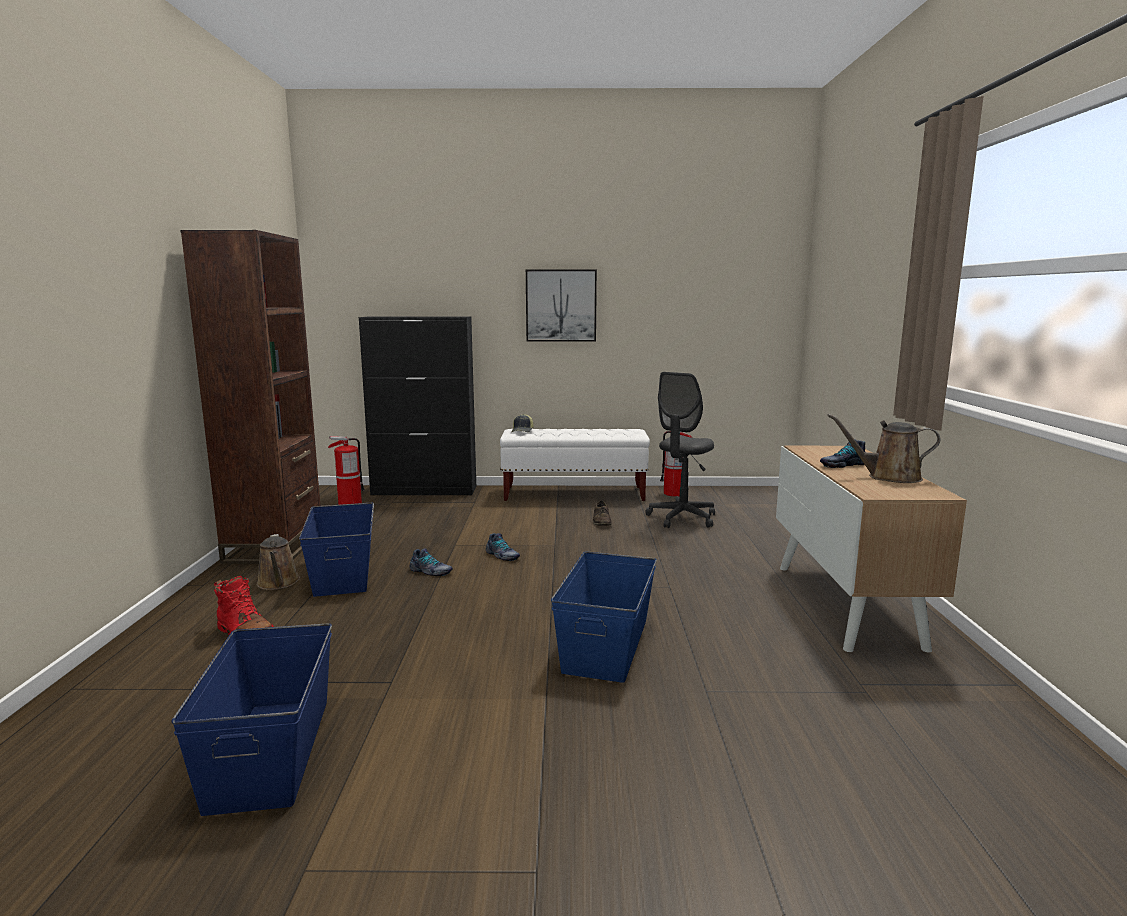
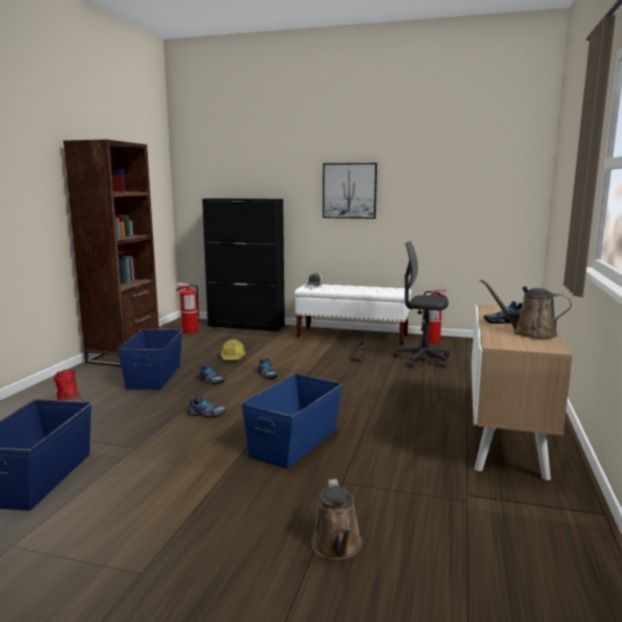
camera: 15 degrees right, 0 degrees up
brown watering can [257,534,300,590] -> brown watering can moved to [311,479,362,560]
grey office chair [645,372,715,528] -> grey office chair turned 60 degrees clockwise [393,241,450,368]
none -> shoe [187,395,227,417]
none -> hard hat [221,340,246,360]

